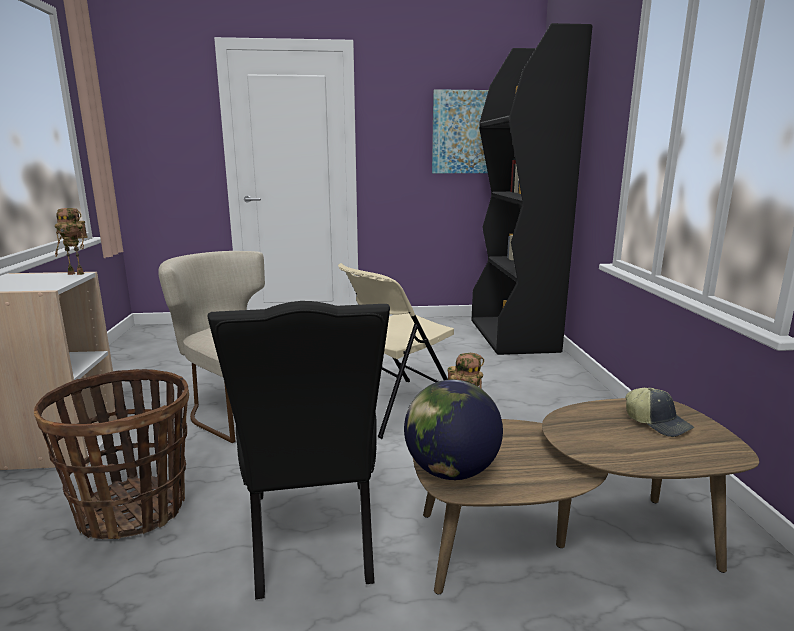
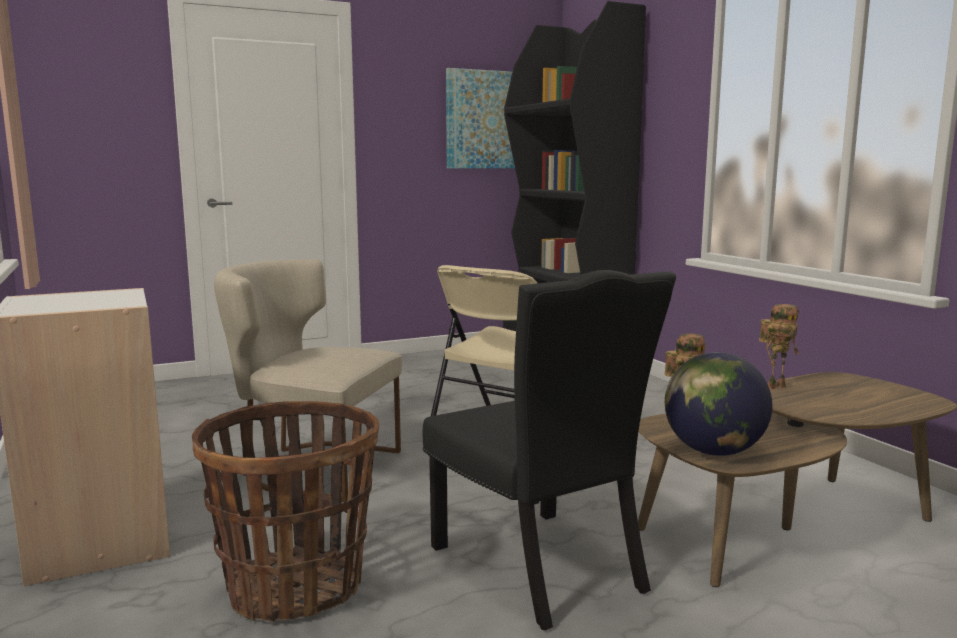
camera: 20 degrees left, 5 degrees down
toy robot [55,208,88,275] -> toy robot moved to [759,304,799,389]
cap [626,388,694,437] -> none

